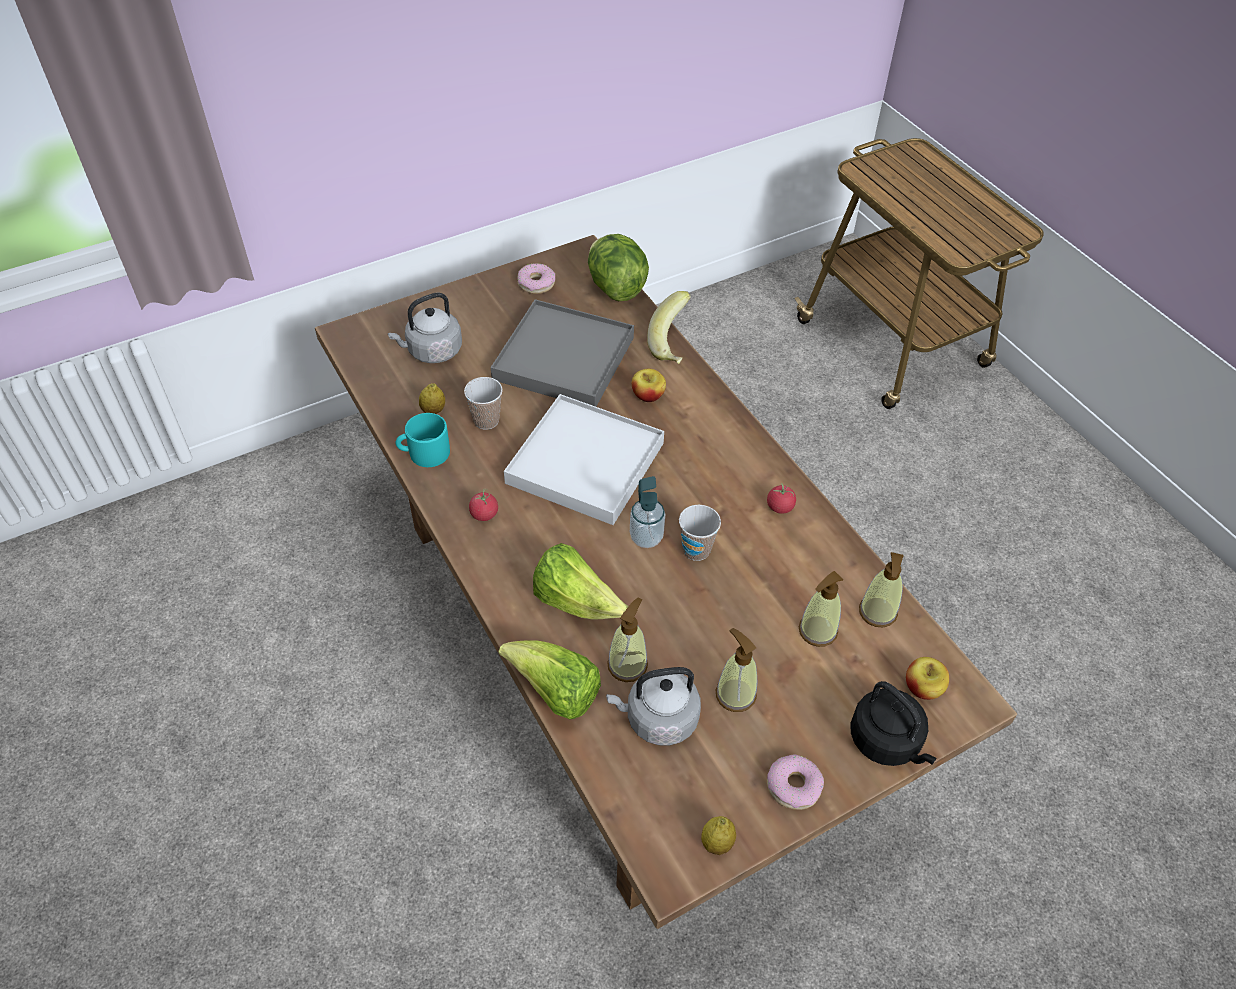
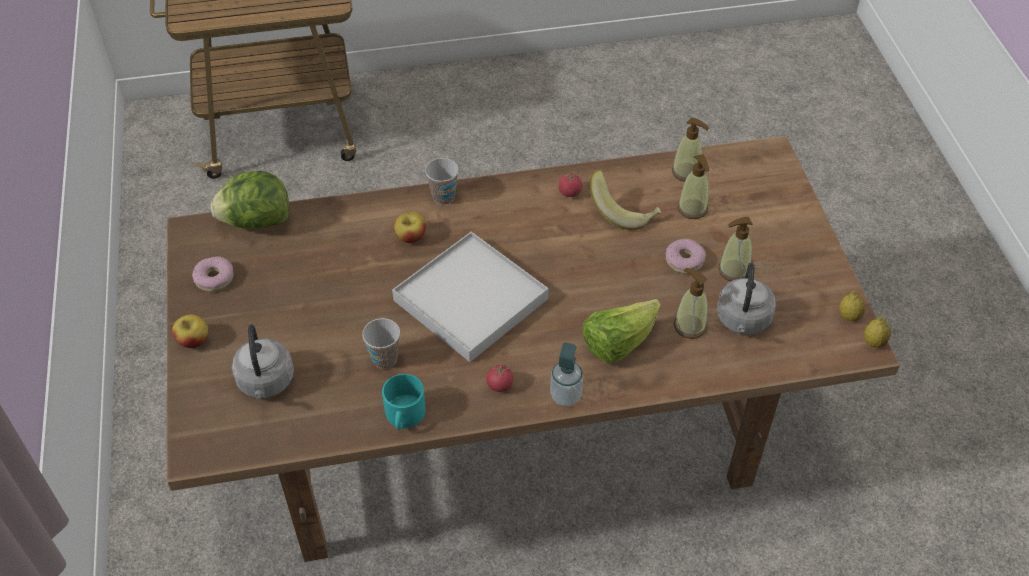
camera: 70 degrees left, 0 degrees up
lemon [419,383,445,414] -> lemon moved to [864,317,891,348]
grey tray [491,299,634,407] -> none
lettuce [498,640,601,719] -> none
soap dispenser [630,476,665,548] -> soap dispenser moved to [550,342,583,406]
banana [647,291,691,364] -> banana moved to [590,170,662,230]
cup [679,505,721,561] -> cup moved to [425,158,459,205]
donut [767,755,824,810] -> donut moved to [666,239,706,274]
black kettle [850,681,937,766] -> none
apple [906,657,949,700] -> apple moved to [172,314,208,348]

